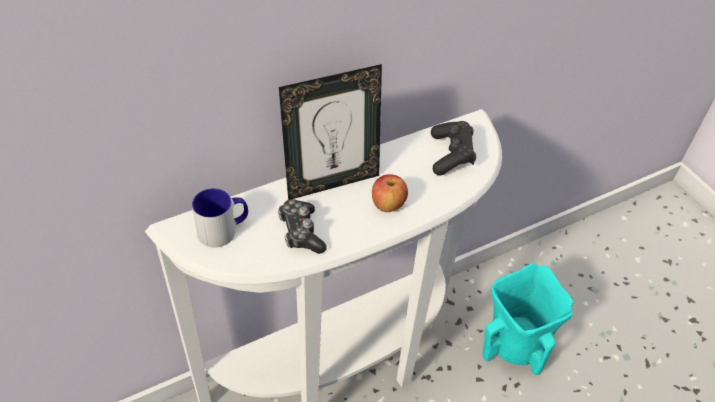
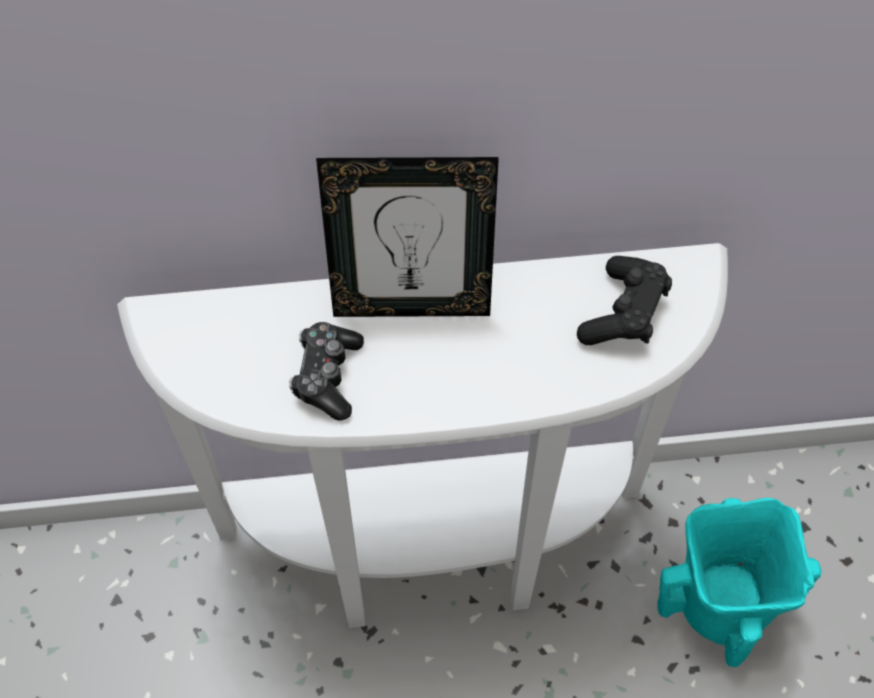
camera: 25 degrees right, 10 degrees up
mug [192,188,248,248] -> none
apple [372,174,408,212] -> none

